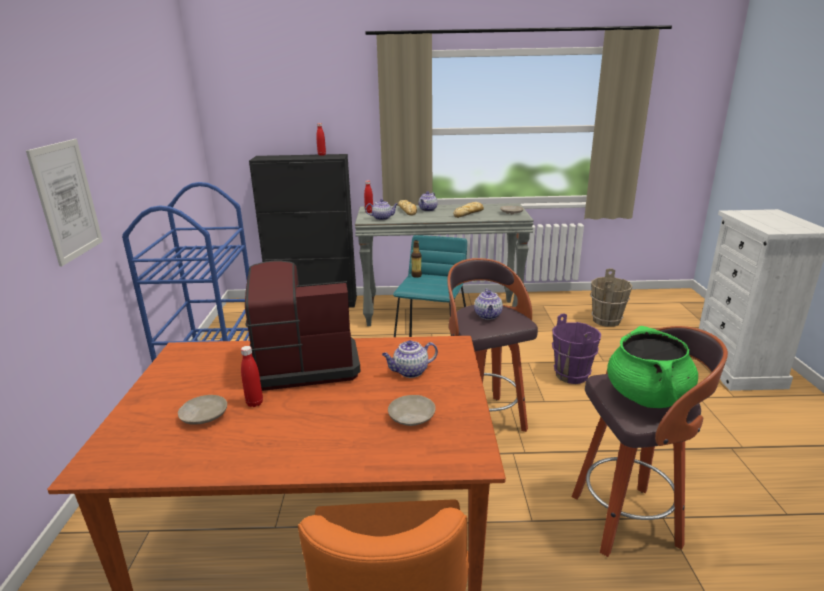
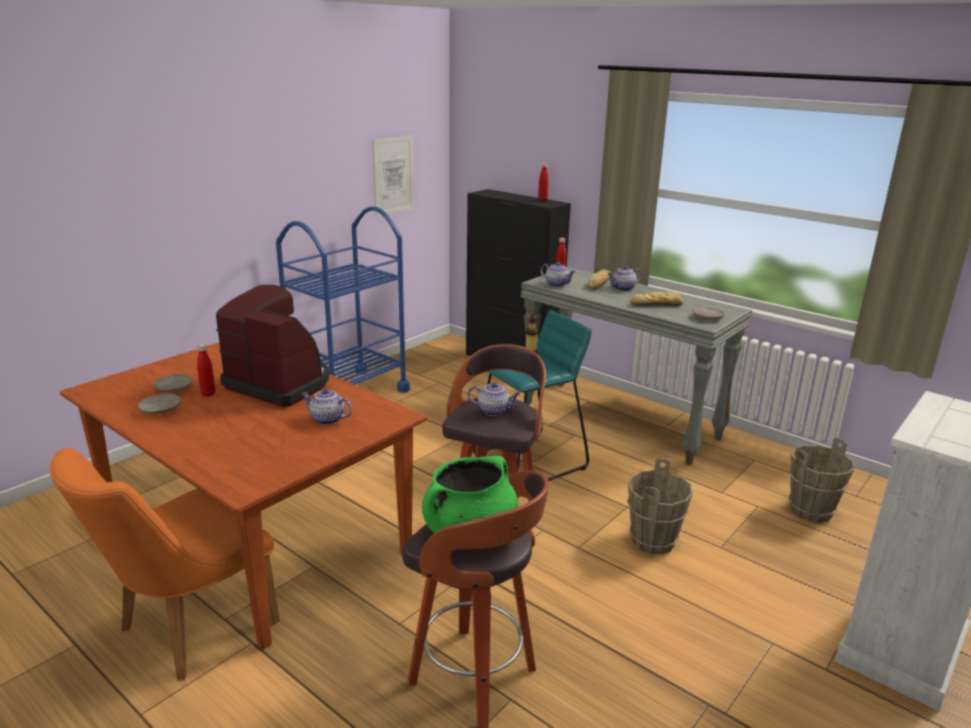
camera: 40 degrees right, 0 degrees up
picture [26,139,103,266] -> picture moved to [372,136,414,217]
beige plate [388,395,436,426] -> beige plate moved to [138,394,181,414]
teapot [474,288,503,320] -> teapot turned 120 degrees counterclockwise [468,382,521,416]
purple bucket [552,313,601,384] -> brown bucket [627,458,693,554]

